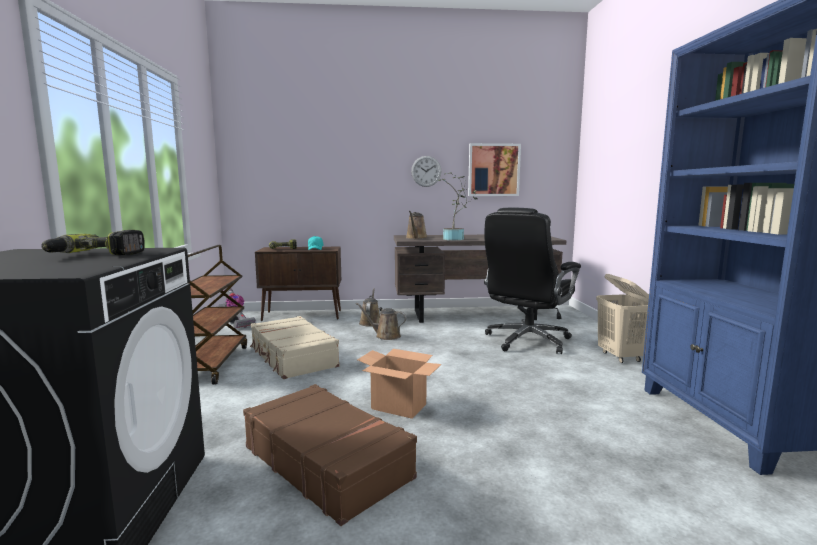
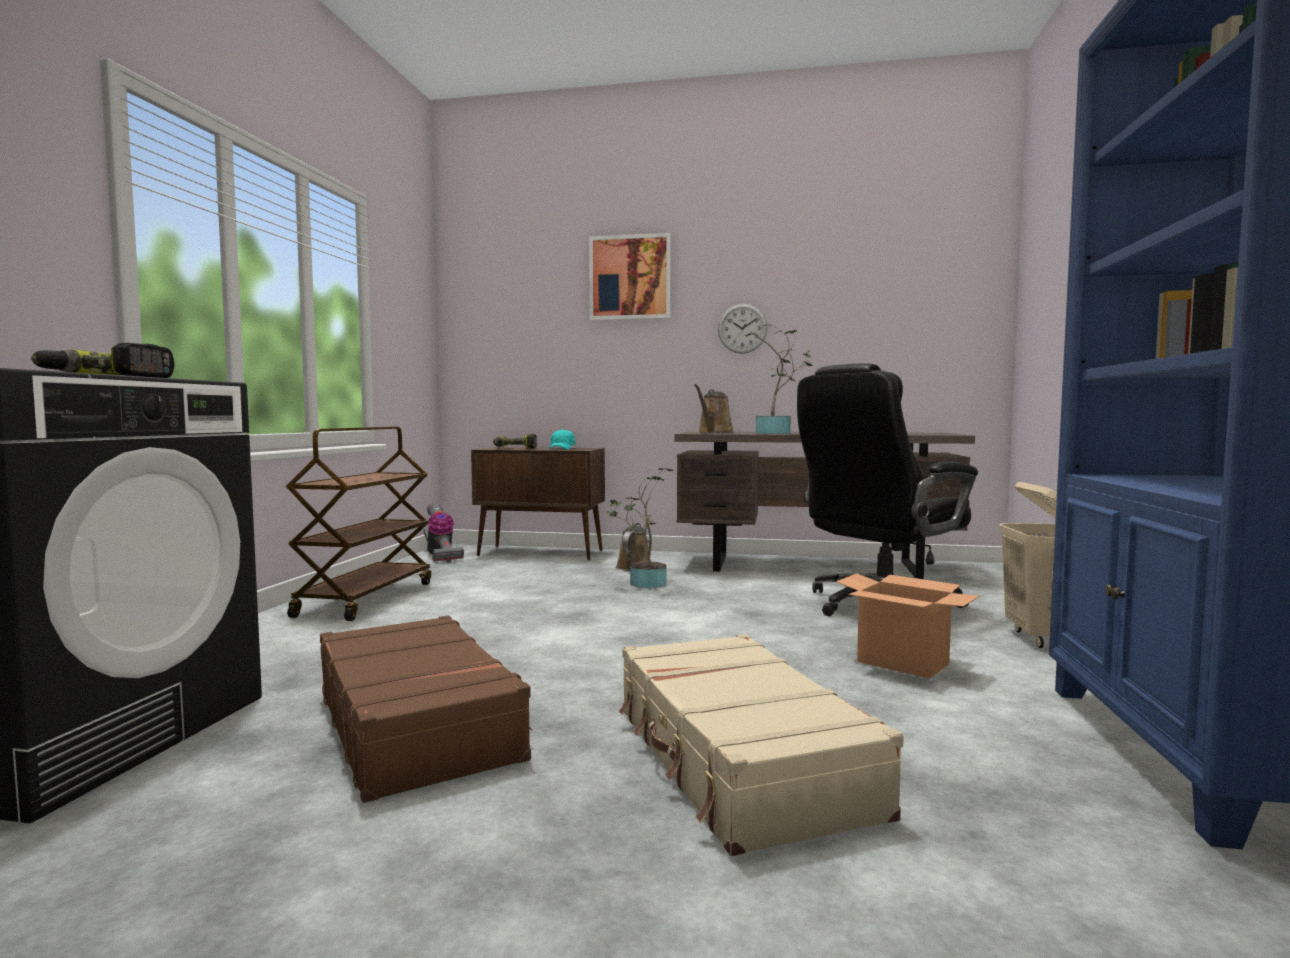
camera: 15 degrees right, 5 degrees down
beige suitcase [250,316,340,379] -> beige suitcase moved to [619,634,904,856]
brown watering can [356,303,407,340] -> potted plant [607,468,673,588]
cardboard box [357,349,442,419] -> cardboard box moved to [836,573,980,679]
picture [468,143,521,196] -> picture moved to [589,233,671,321]

